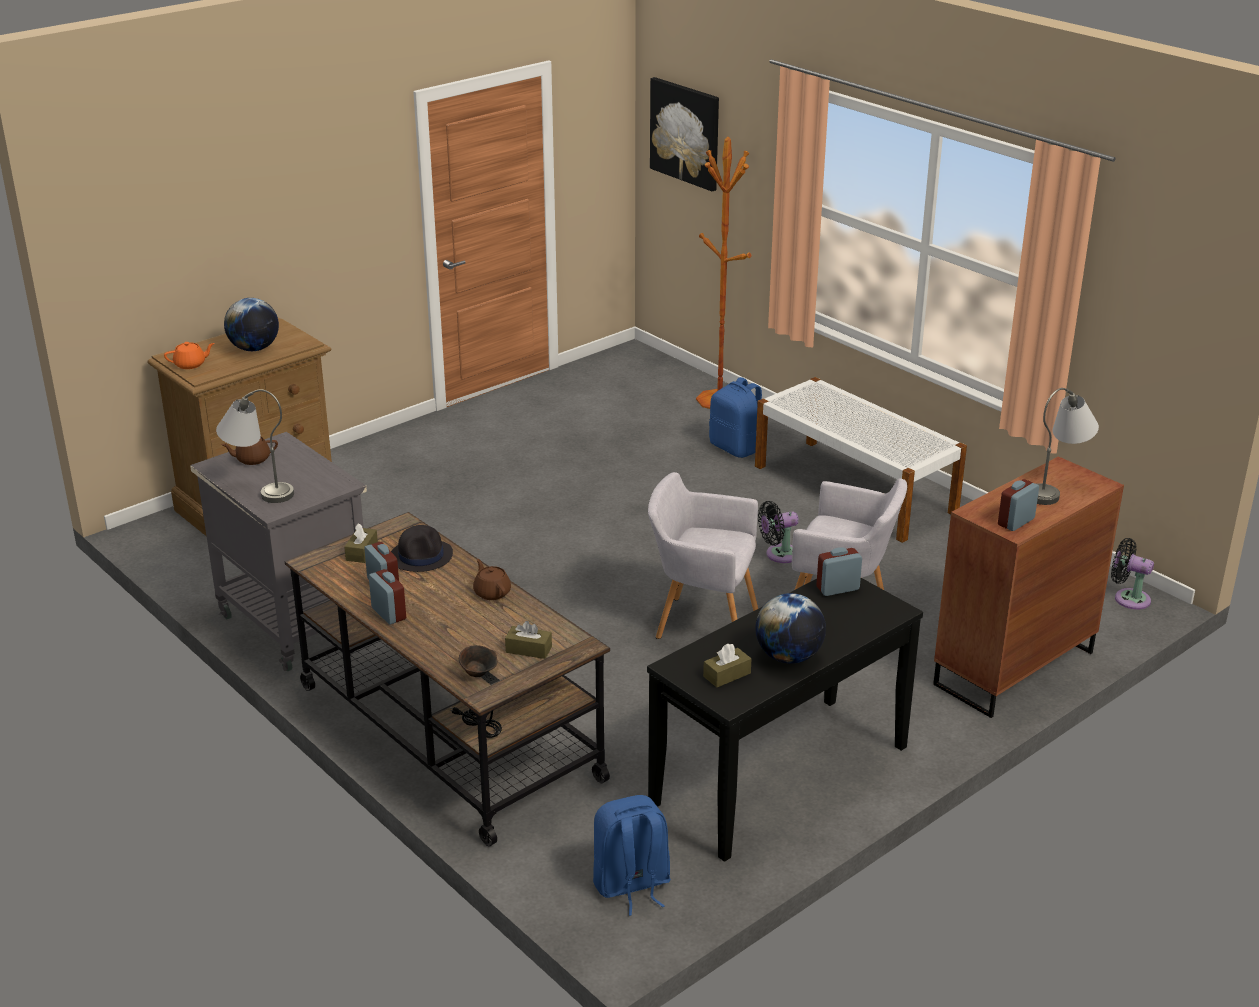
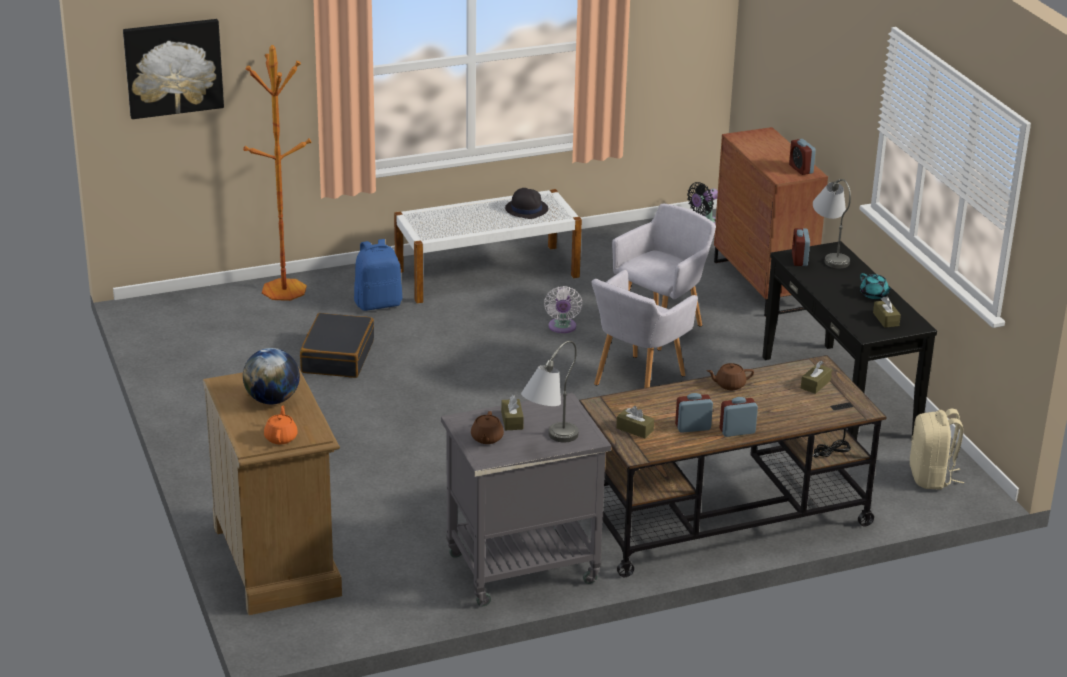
camera: 70 degrees left, 0 degrees up
black hat [391,525,453,572] -> black hat moved to [505,188,548,219]
brown bowl [459,645,497,677] -> none
blue backpack [593,795,671,916] -> beige backpack [910,409,964,490]
globe [755,593,826,664] -> turquoise teapot [860,273,892,299]
black fan [758,501,799,563] -> white fan [544,286,583,333]
grey table lamp [1037,388,1099,505] -> grey table lamp moved to [813,179,851,269]
none -> black suitcase [300,313,374,378]
none -> brown tissue box [501,395,524,430]

